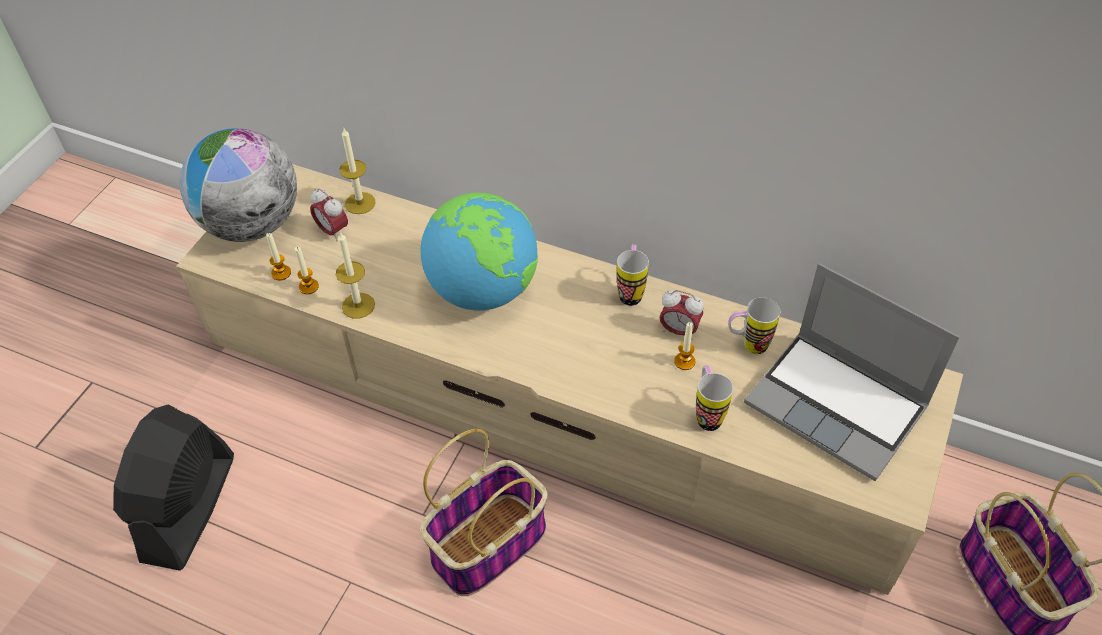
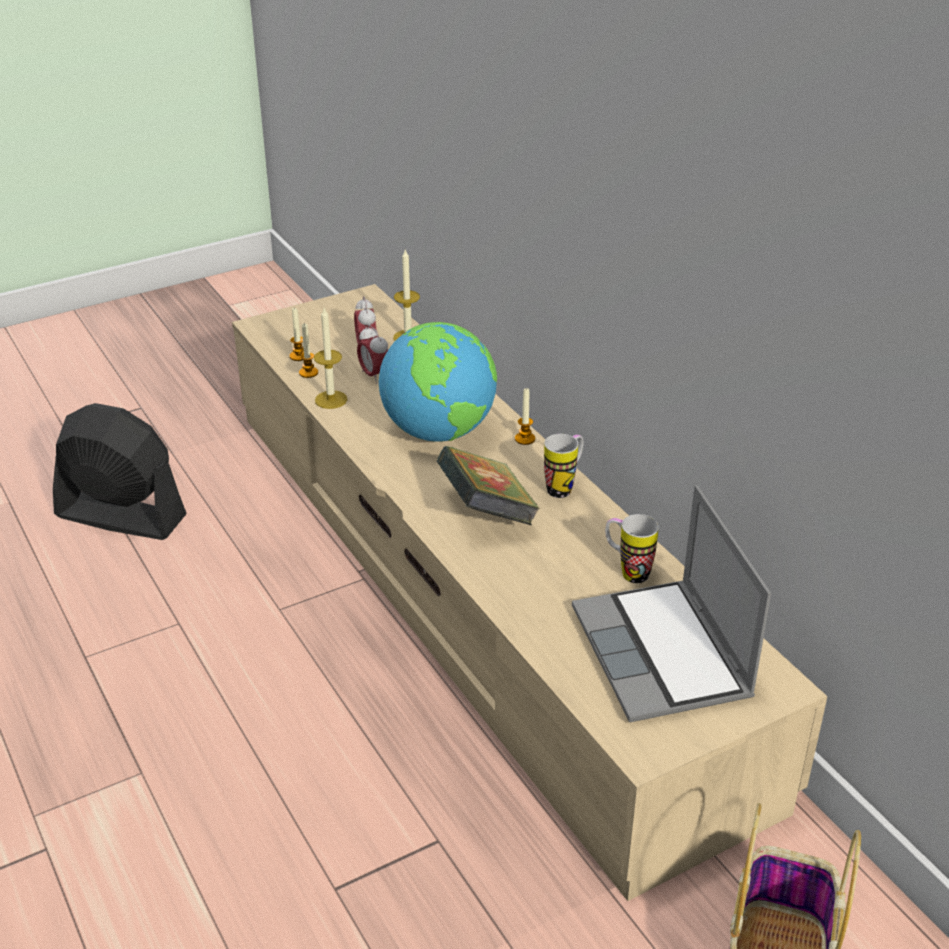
camera: 35 degrees right, 15 degrees down
black fan [113,404,234,571] -> black fan turned 60 degrees clockwise [53,403,187,540]
globe [180,128,297,242] -> none
basket [420,429,548,596] -> none
alarm clock [659,290,704,340] -> alarm clock moved to [357,325,388,384]
candle [674,322,695,370] -> candle moved to [515,387,535,445]
mug [696,365,733,431] -> none
none -> book [437,446,540,525]

